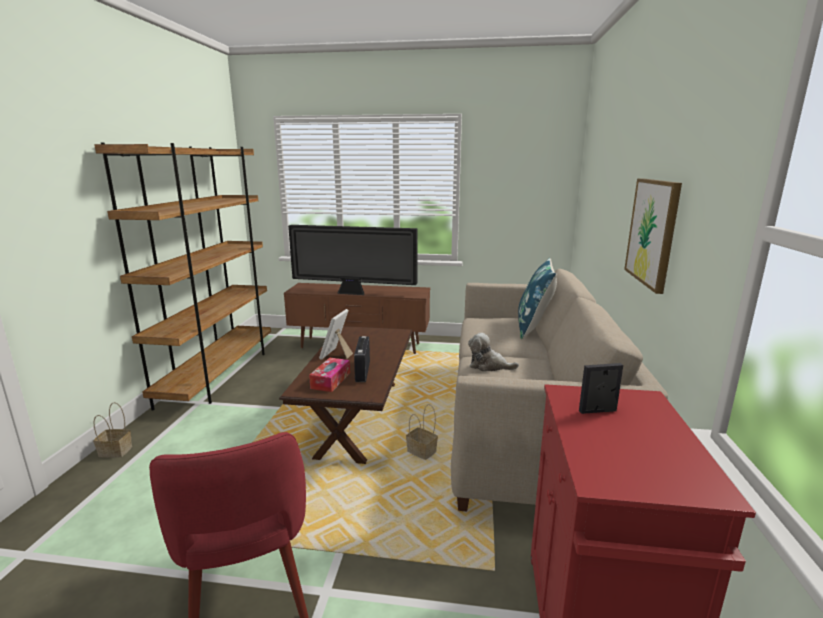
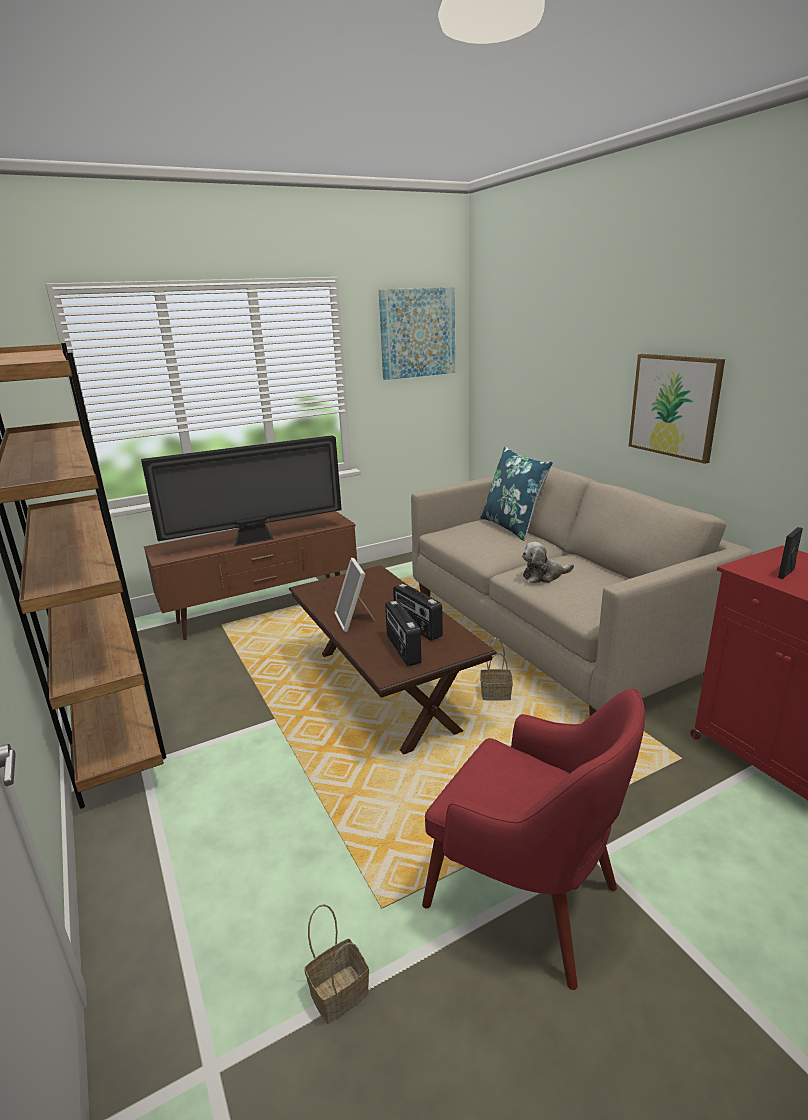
camera: 35 degrees left, 5 degrees up
basket [93,402,132,458] -> basket moved to [304,904,369,1024]
tissue box [309,357,350,392] -> radio [385,600,422,666]
none -> picture [379,287,455,380]

